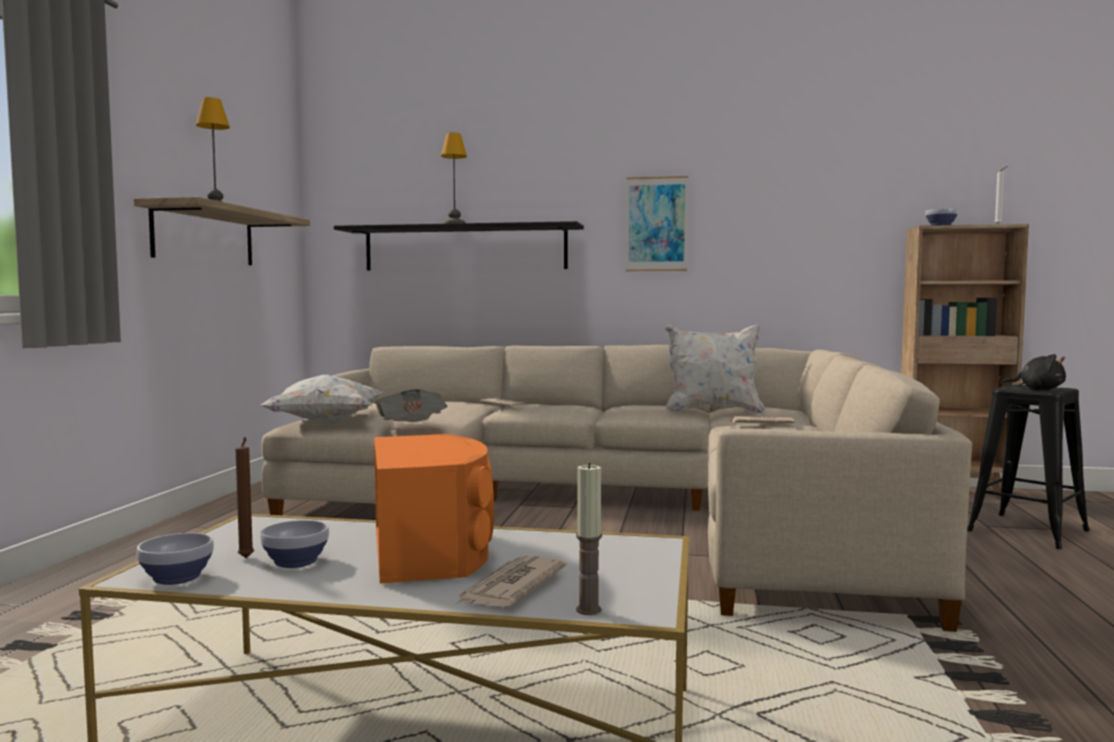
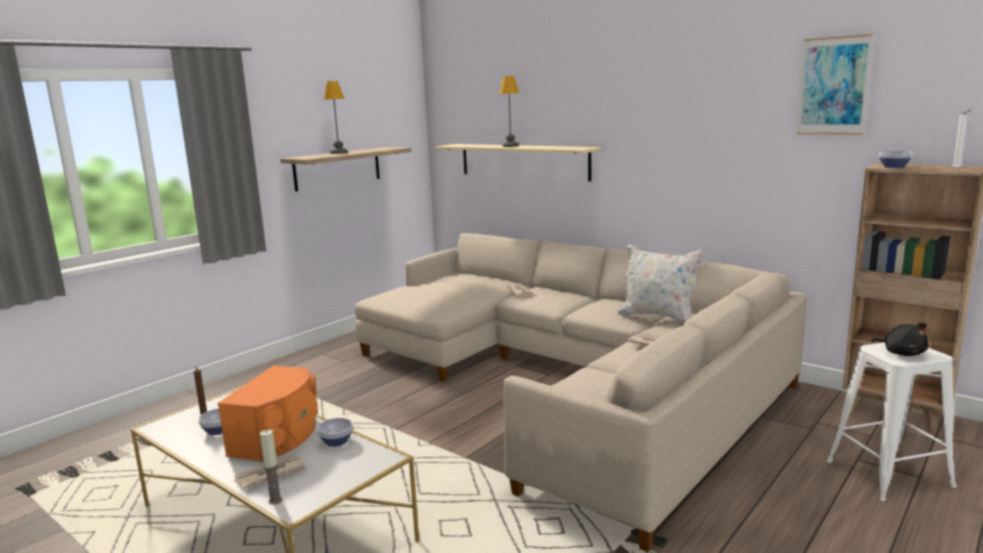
camera: 30 degrees right, 10 degrees up
bowl [137,533,214,585] -> bowl moved to [317,418,353,447]
white pillow [261,375,382,422] -> none
black shelf [334,221,584,270] -> beige shelf [435,144,602,181]
newspaper [375,389,447,422] -> none
picture [626,176,688,271] -> picture moved to [797,34,873,135]
black stool [967,385,1090,549] -> white stool [827,342,957,501]

